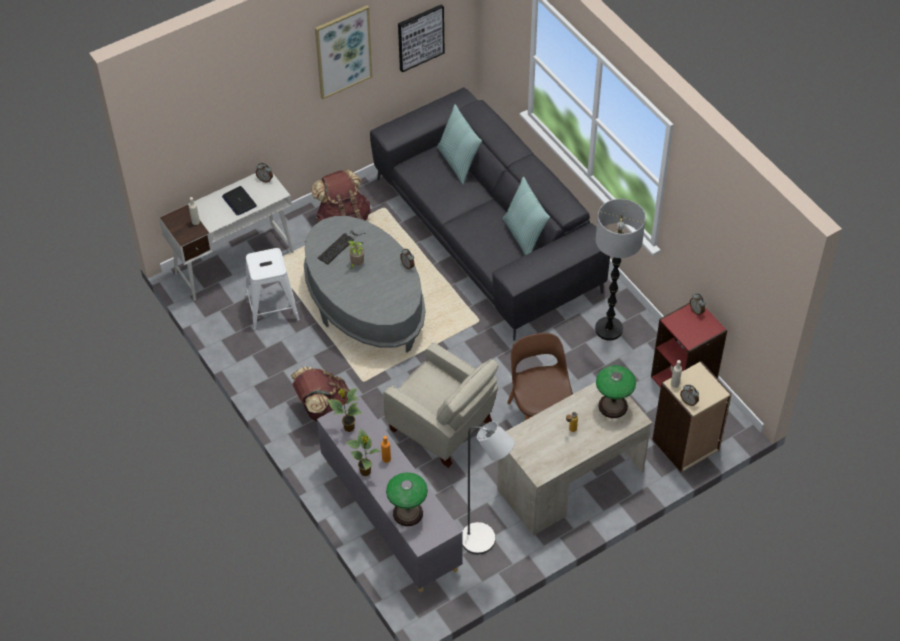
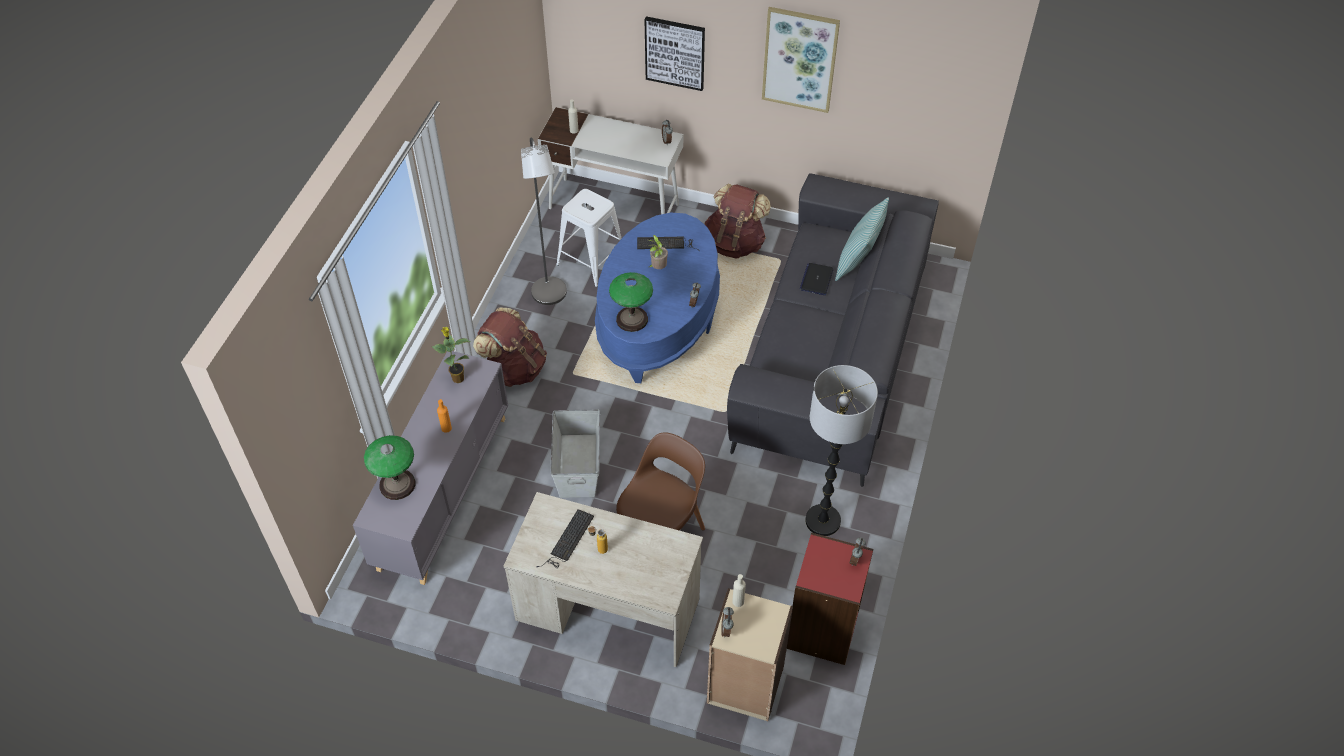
camera: 50 degrees right, 0 degrees up
laptop [222,186,257,216] -> laptop moved to [800,263,834,295]
grey coffee table [304,216,426,353] -> blue coffee table [595,213,720,383]
potted plant [346,429,381,476] -> none
beige armchair [383,342,499,468] -> grey storage box [550,409,600,498]
picture [398,4,444,72] -> picture moved to [645,16,705,91]
grey floor lamp [462,422,515,554] -> grey floor lamp moved to [521,138,567,305]
pillow [503,177,550,255] -> none
table lamp [596,365,636,418] -> table lamp moved to [609,272,653,332]
none -> keyboard [536,509,594,568]

